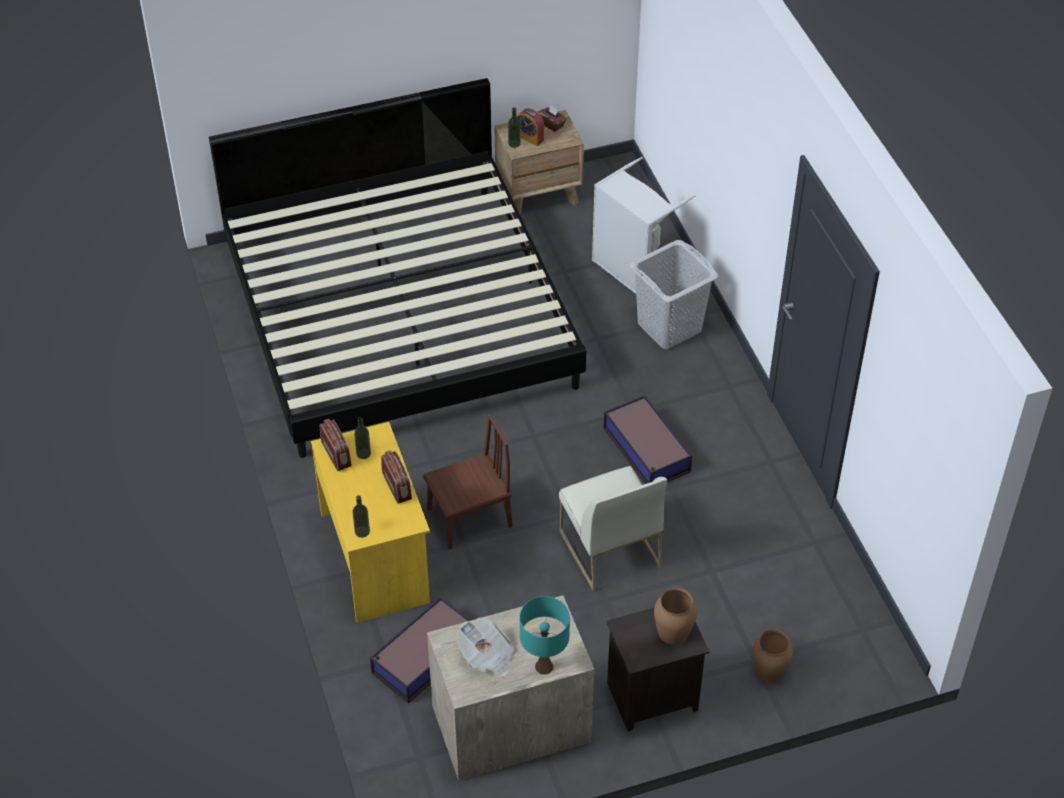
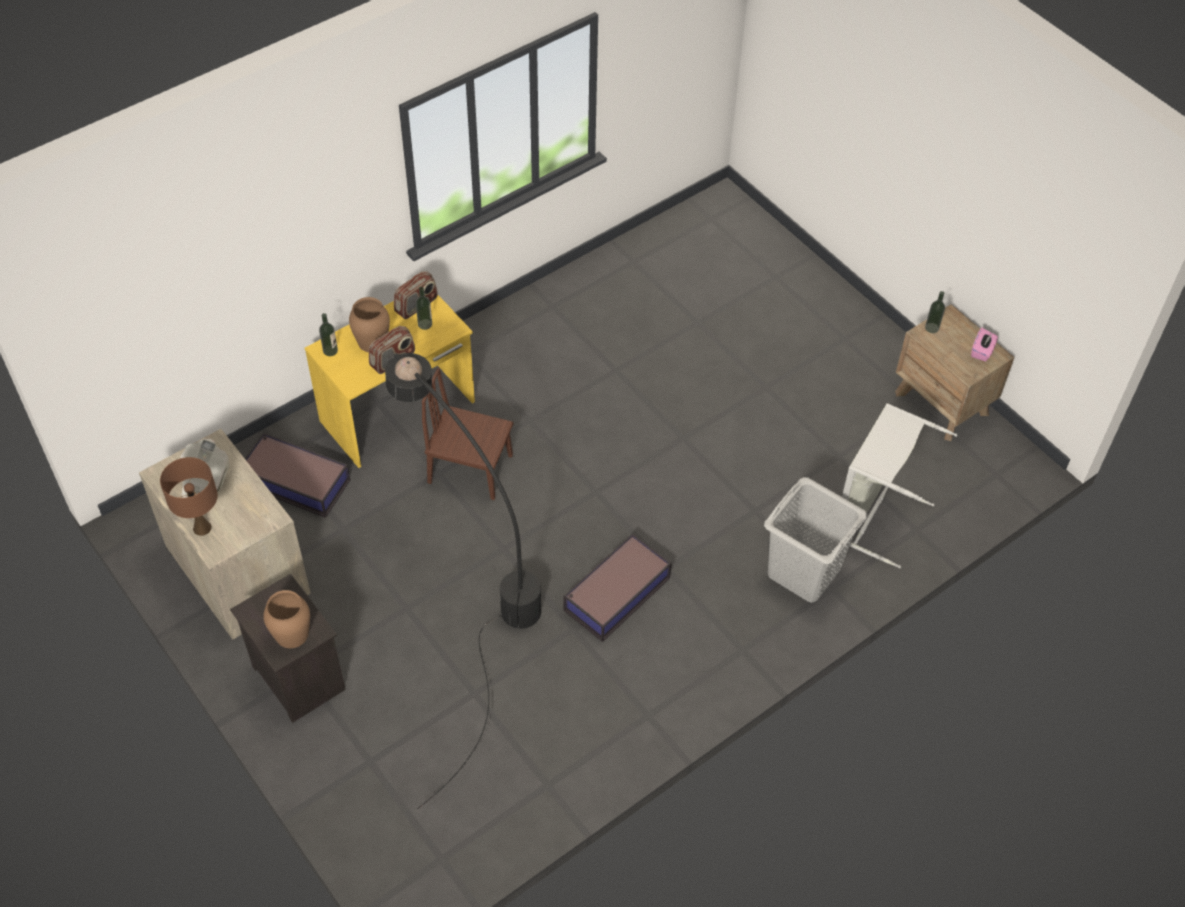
camera: 70 degrees right, 5 degrees up
bed [209,78,586,458] -> none
brown chair [423,414,513,550] -> brown chair turned 150 degrees clockwise [422,368,513,500]
alarm clock [517,108,544,146] -> none
turquoise table lamp [520,596,570,675] -> brown table lamp [160,457,218,536]
brown tissue box [538,105,567,132] -> pink tissue box [971,328,998,361]
white chair [559,466,667,592] -> black floor lamp [385,353,541,809]
brown vase [752,629,793,683] -> brown vase moved to [349,297,390,352]

